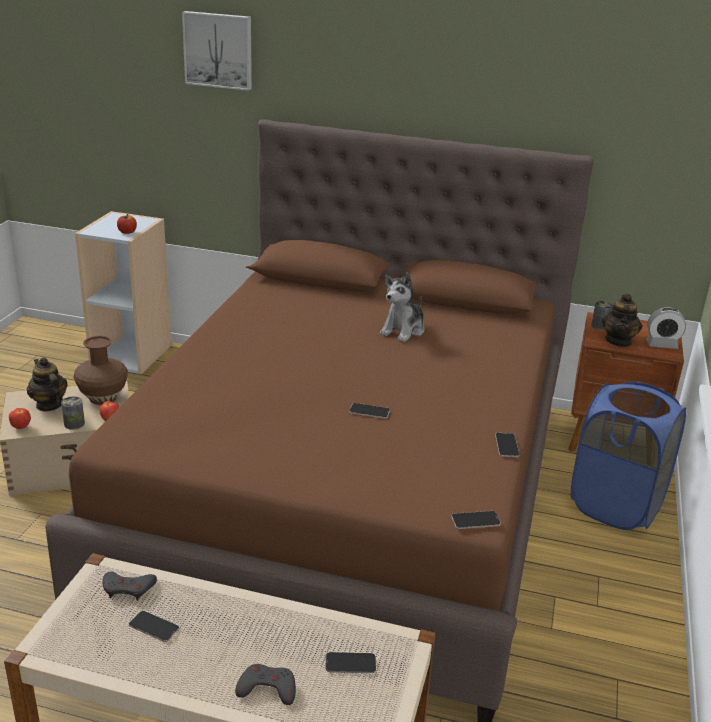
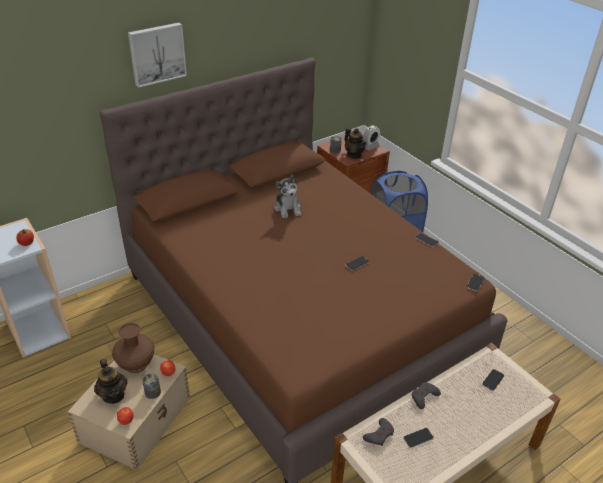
camera: 50 degrees left, 10 degrees up
teapot [27,357,68,411] -> teapot turned 120 degrees counterclockwise [94,359,127,404]
picture [182,11,252,91] -> picture moved to [128,23,187,88]
grey game controller [235,664,296,705] -> grey game controller moved to [411,382,441,409]

